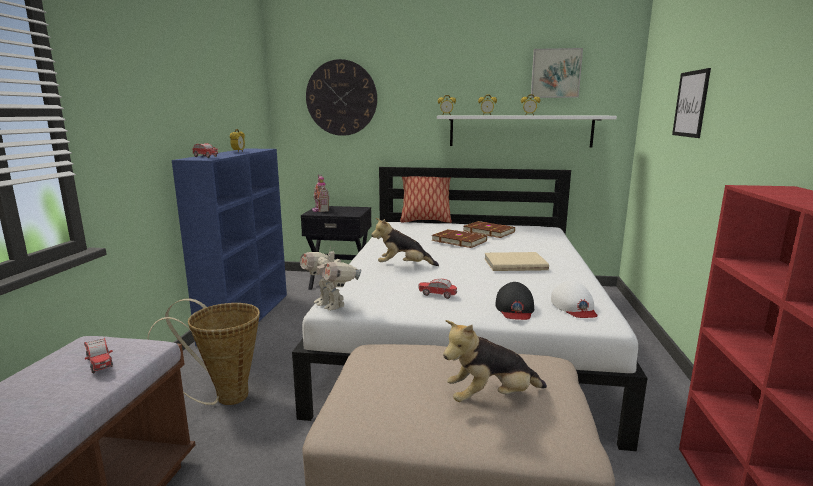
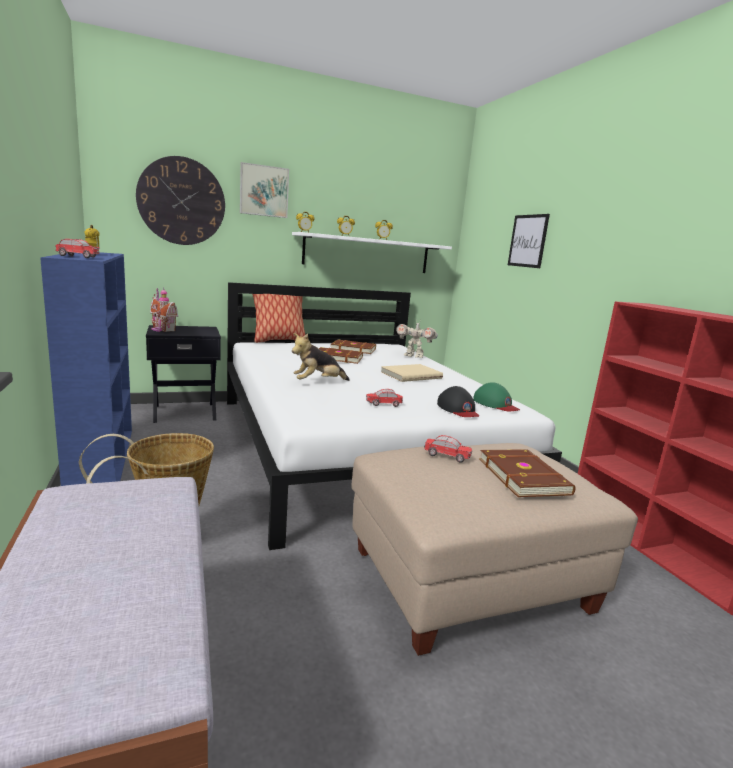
camera: 30 degrees left, 0 degrees up
toy car [84,338,113,373] -> toy car moved to [424,435,472,463]
toy robot [300,245,361,310] -> toy robot moved to [396,322,438,358]
plush toy [443,320,547,402] -> brown book [479,449,575,497]
picture [531,48,583,98] -> picture moved to [240,162,289,218]
white cap [551,281,598,318] -> green cap [473,382,520,411]

